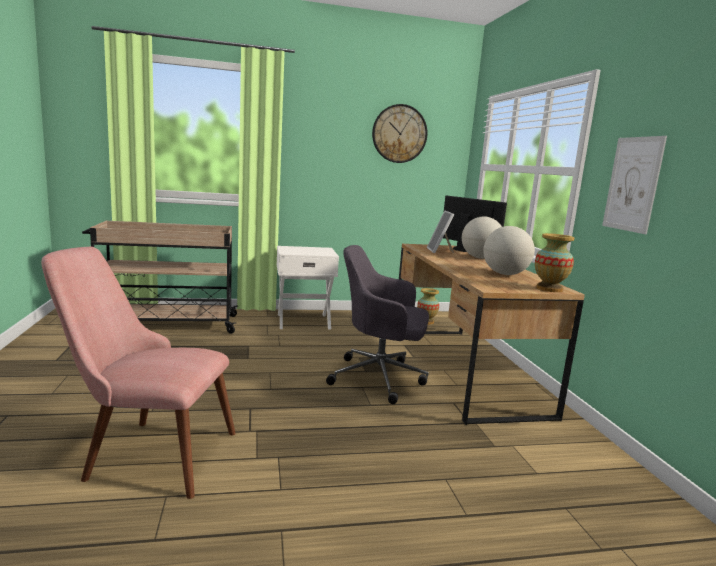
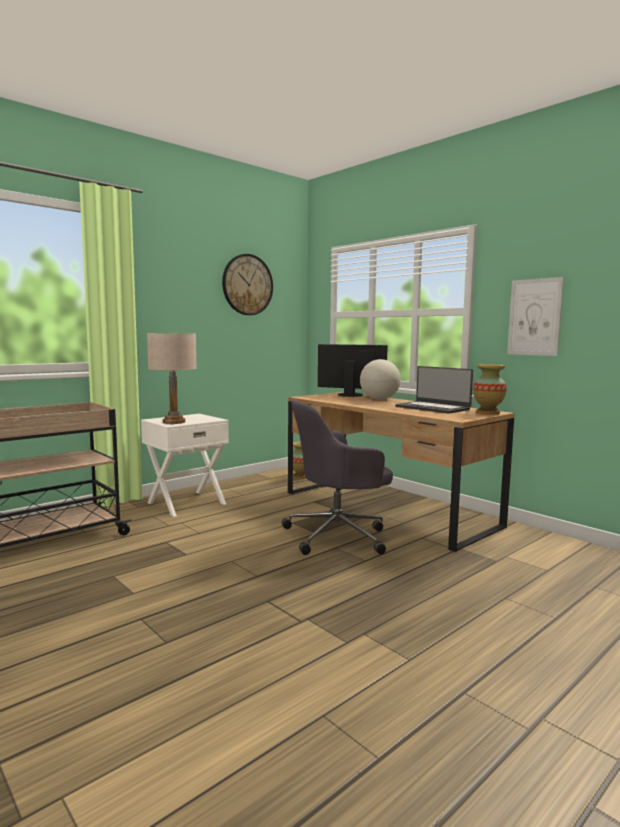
camera: 30 degrees left, 5 degrees down
pink chair [41,247,236,499] -> none
picture frame [427,211,454,253] -> none
globe [483,226,535,275] -> laptop [395,366,473,414]
none -> beige table lamp [147,333,197,424]

